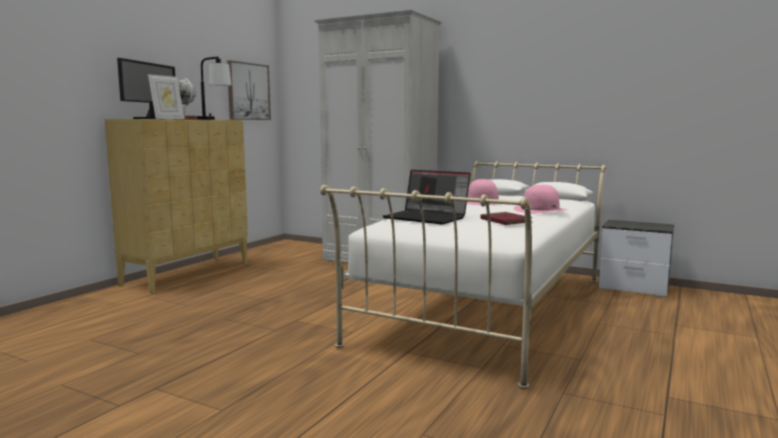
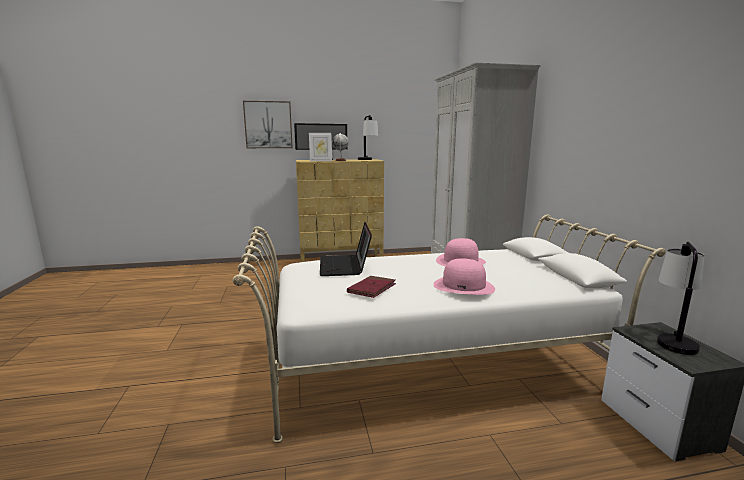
camera: 50 degrees right, 5 degrees up
picture [227,60,271,120] -> picture moved to [243,101,293,148]
none -> table lamp [657,242,705,355]

